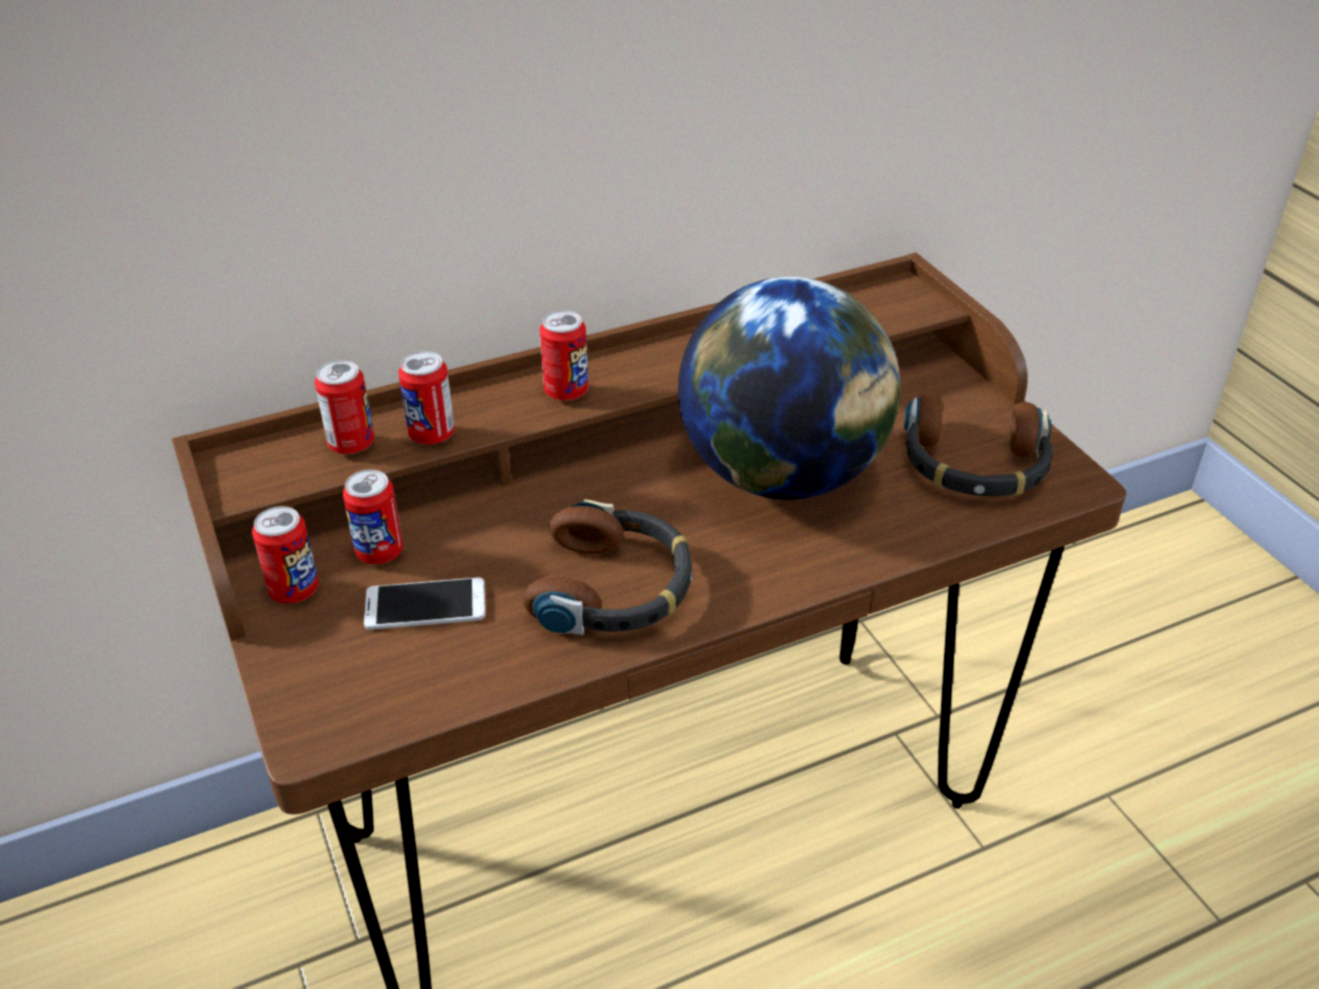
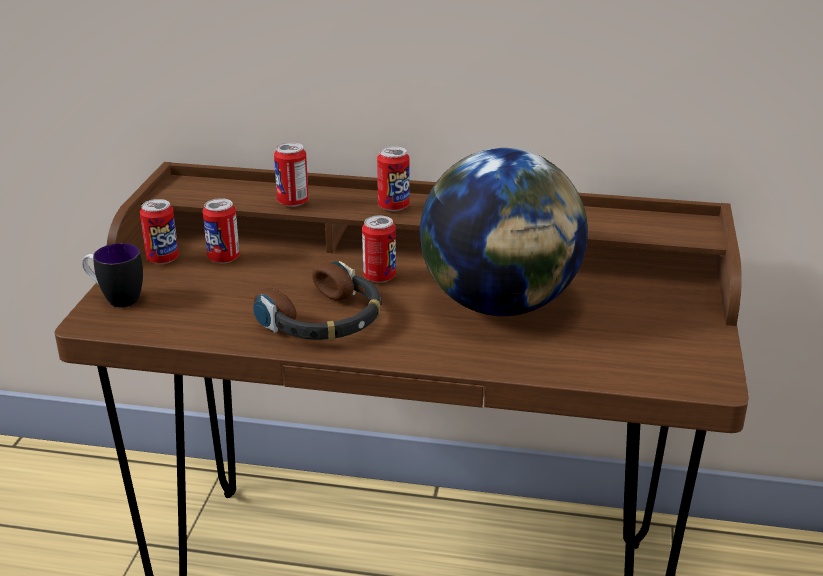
camera: 35 degrees right, 10 degrees down
can [315,360,374,454] -> can moved to [362,216,396,283]
phone [364,577,485,630] -> none
headphones [904,392,1054,496] -> none
none -> mug [82,243,143,308]

